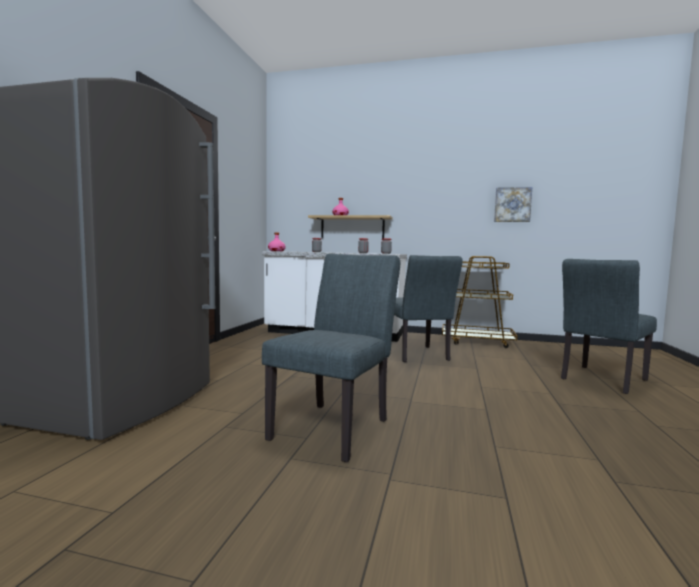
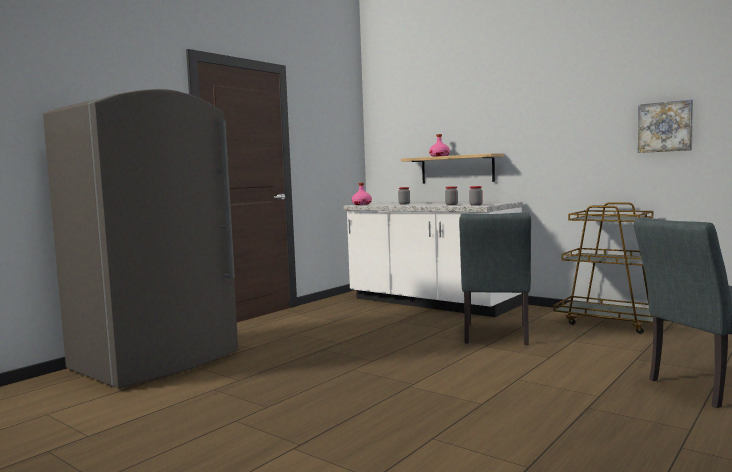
camera: 25 degrees right, 0 degrees up
grey chair [262,254,400,462] -> none

